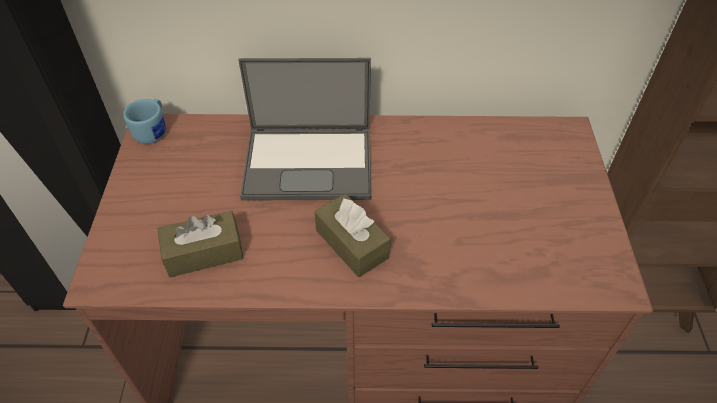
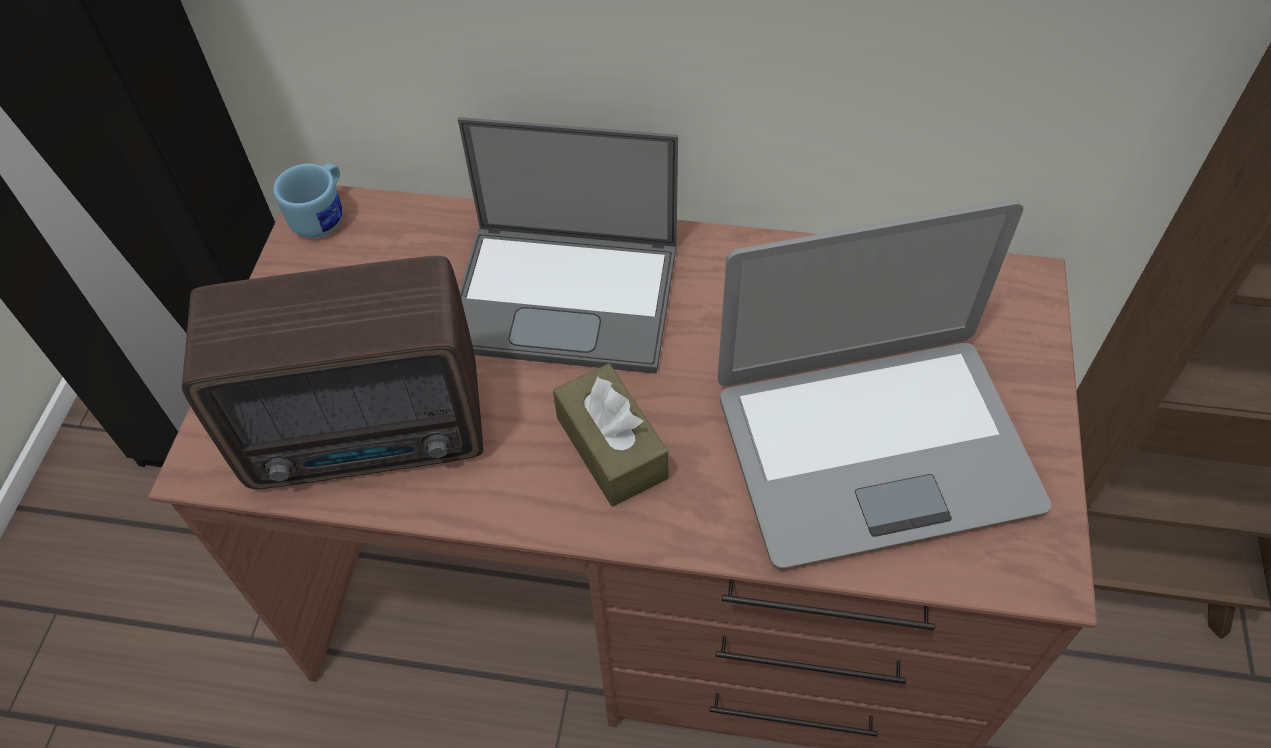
camera: 10 degrees right, 5 degrees up
brown tissue box [158,211,244,277] -> radio [182,256,484,489]
none -> laptop [718,200,1051,569]

